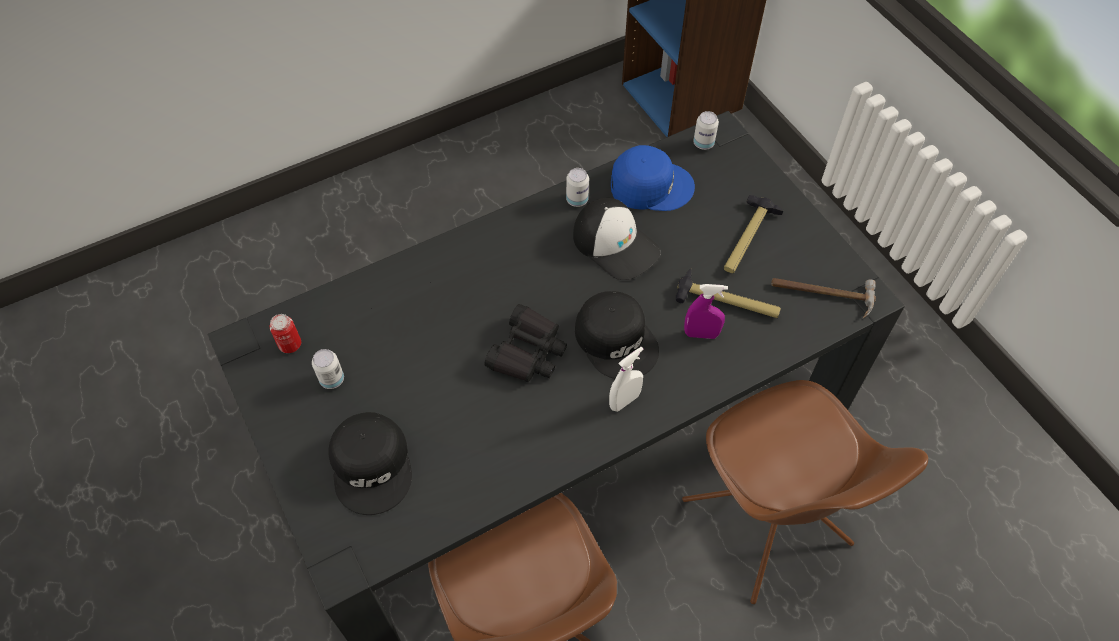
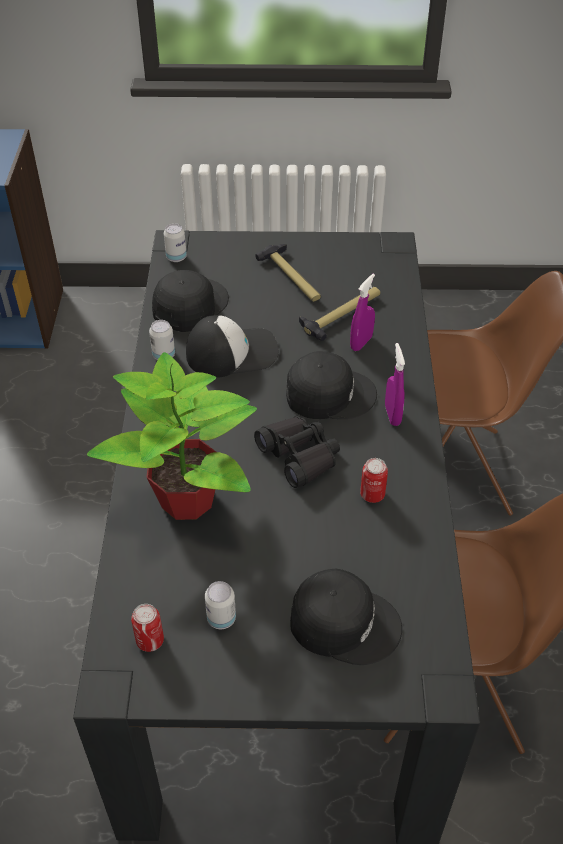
camera: 60 degrees left, 10 degrees down
white spray bottle [609,347,643,412] -> purple spray bottle [385,343,405,426]
blue cap [611,145,695,211] -> black cap [152,270,229,332]
hammer [771,278,876,319] -> none
none -> potted plant [87,352,257,520]
none -> can [360,458,388,503]

